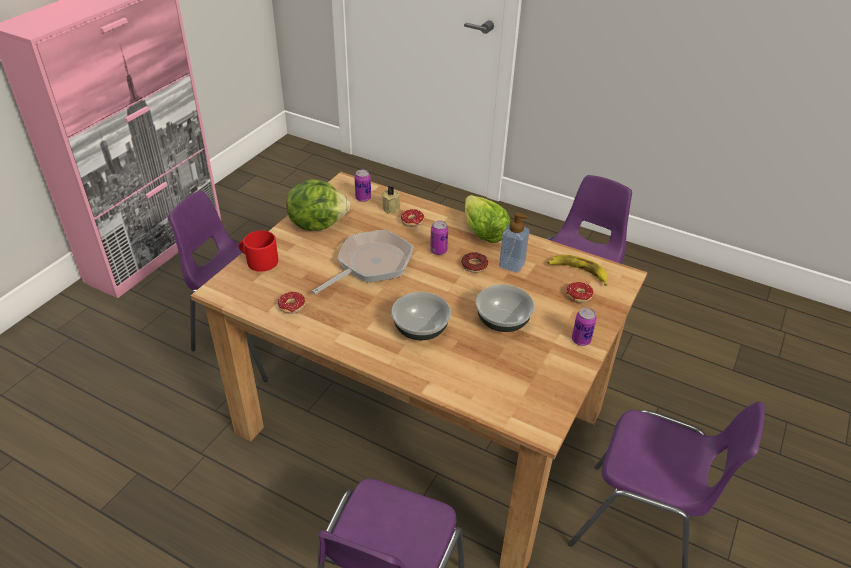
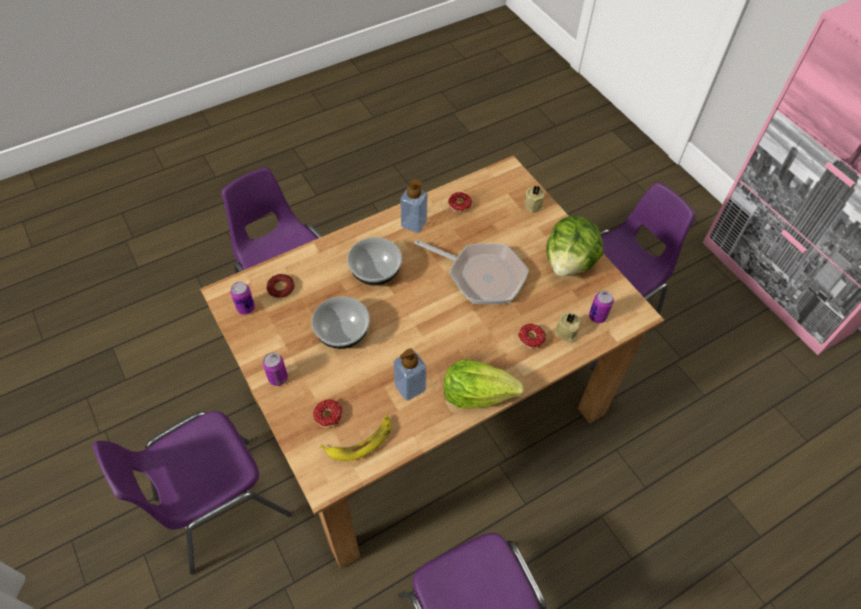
camera: 120 degrees right, 15 degrees up
red mug [239,230,278,272] -> beige candle [524,185,544,213]
frying pan [312,230,413,295] -> frying pan turned 45 degrees counterclockwise [415,240,529,304]
can [430,221,448,255] -> can moved to [230,282,255,315]
donut [461,252,488,273] -> donut moved to [266,274,295,298]
none -> soap dispenser [400,179,428,233]

